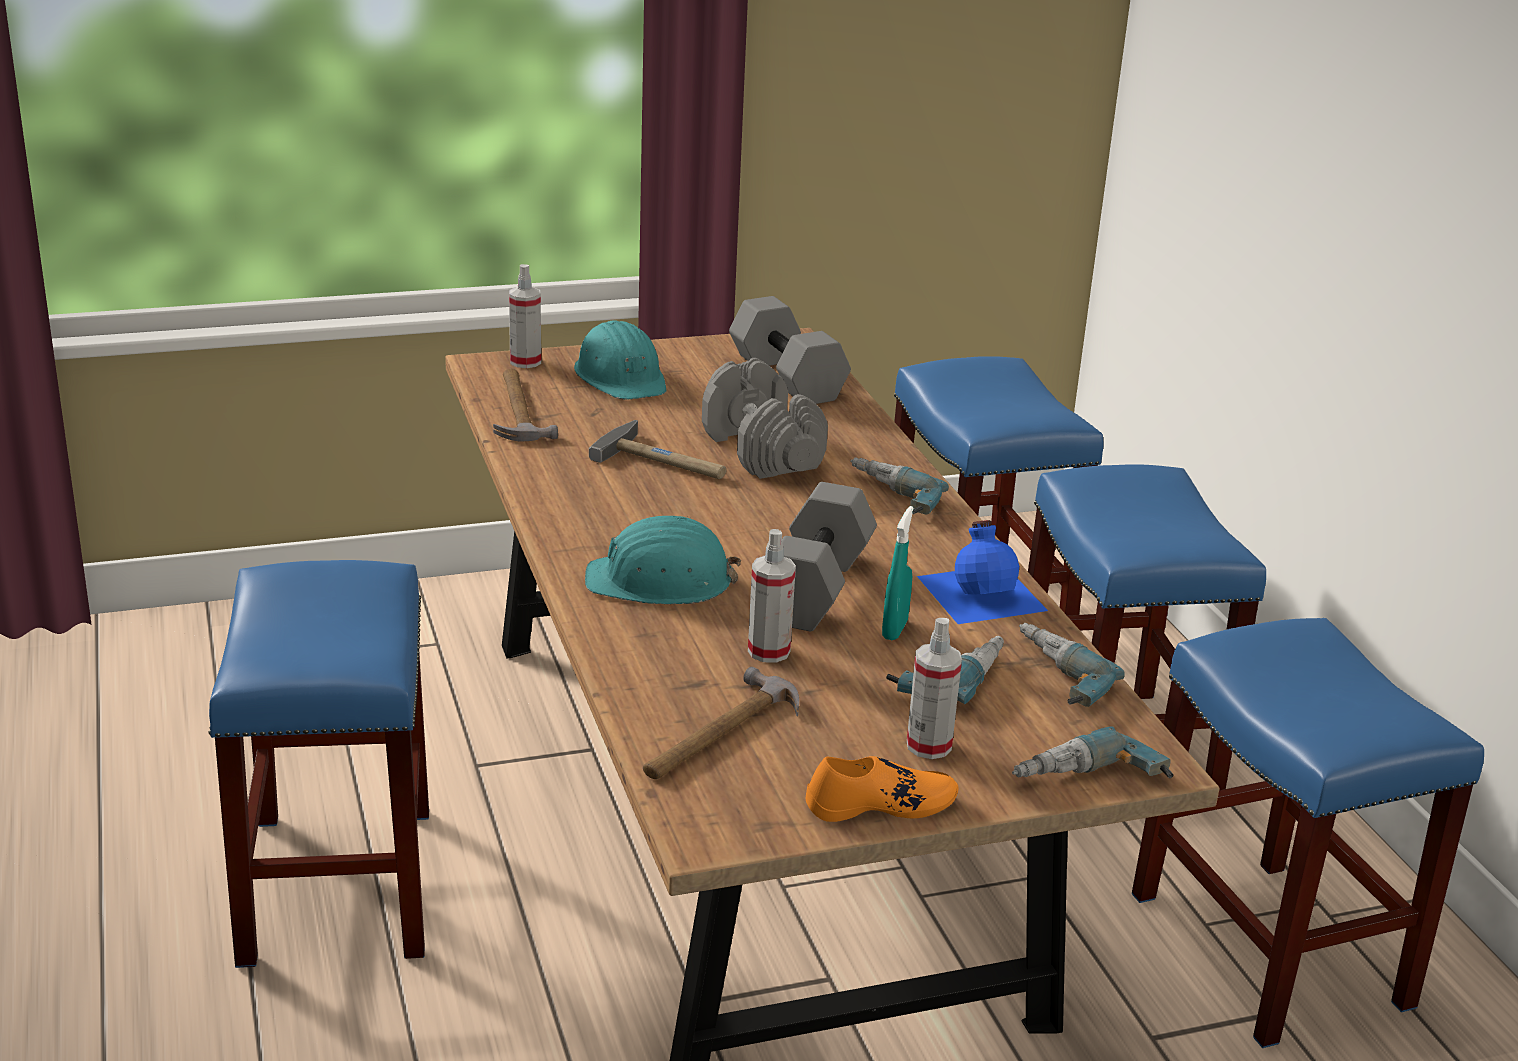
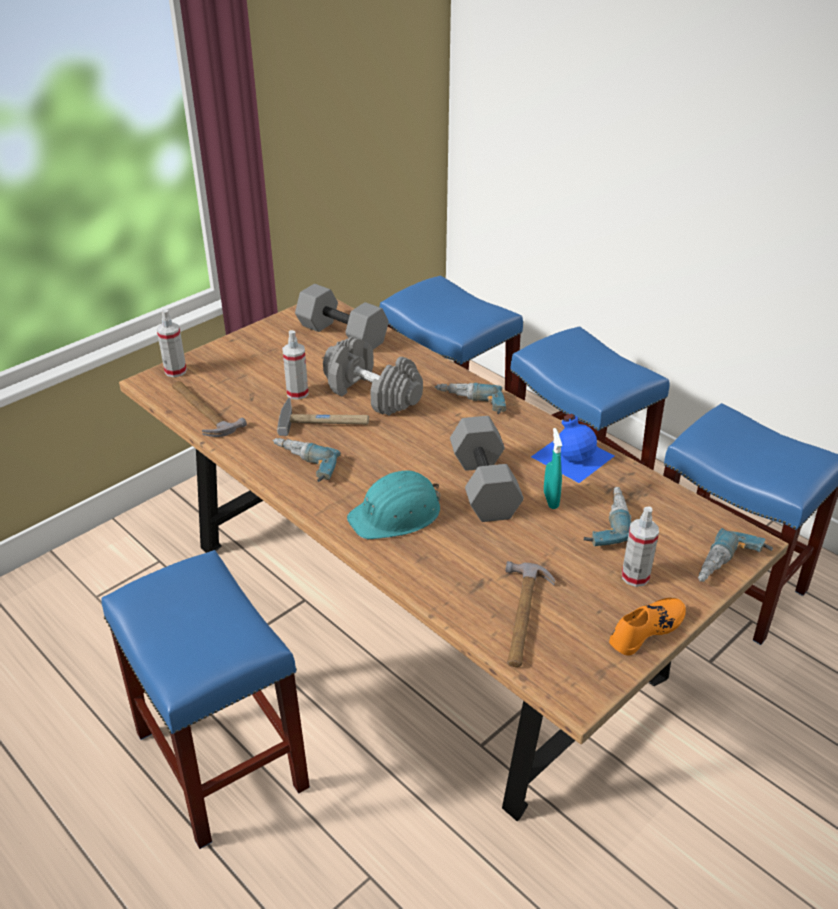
camera: 25 degrees left, 10 degrees up
turquoise hard hat [574,320,666,399] -> none
spray bottle [748,529,796,663] -> spray bottle moved to [282,330,308,400]
power drill [1019,623,1125,707] -> power drill moved to [273,438,341,482]

